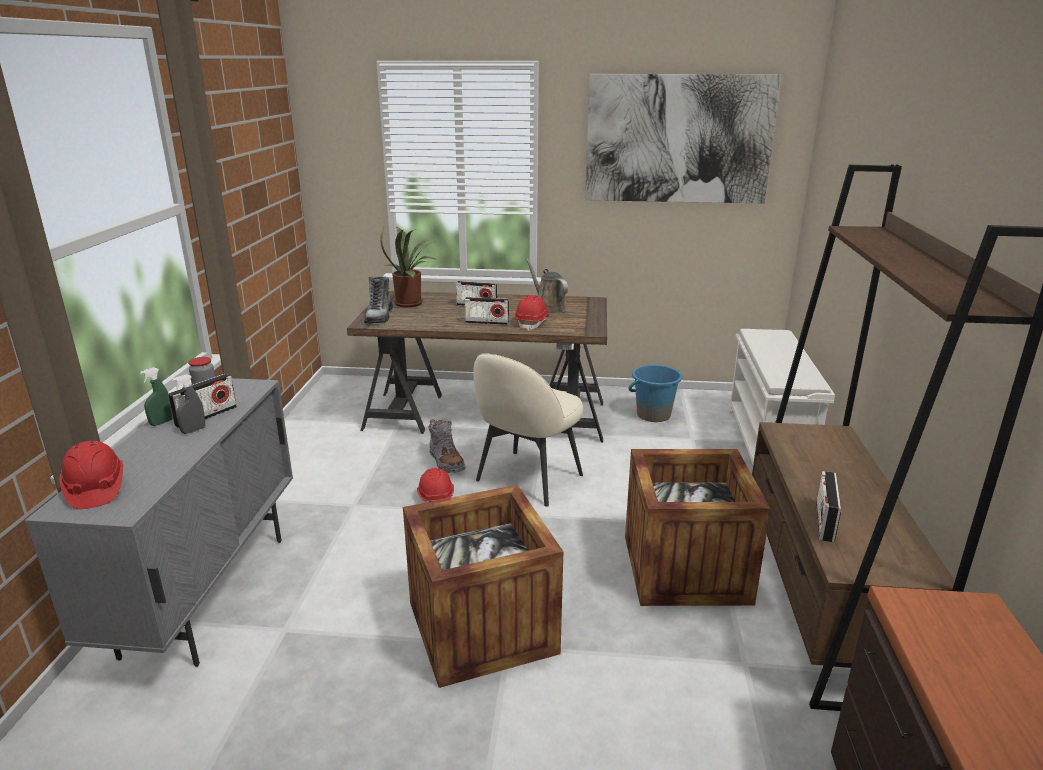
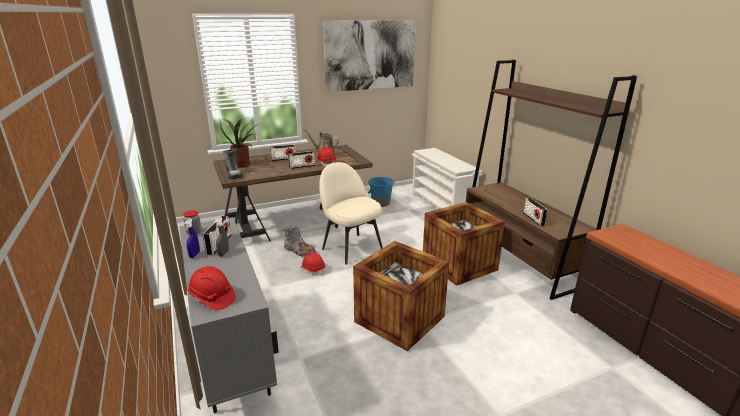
camera: 30 degrees left, 0 degrees up
green spray bottle [140,367,173,426] -> blue spray bottle [184,219,200,258]
beige chair [473,353,583,507] -> beige chair turned 135 degrees clockwise [319,162,383,265]

